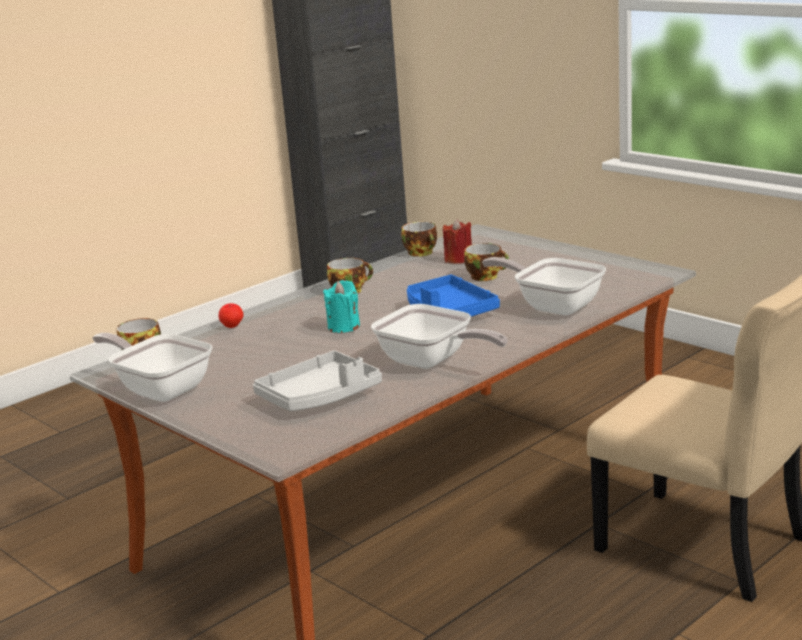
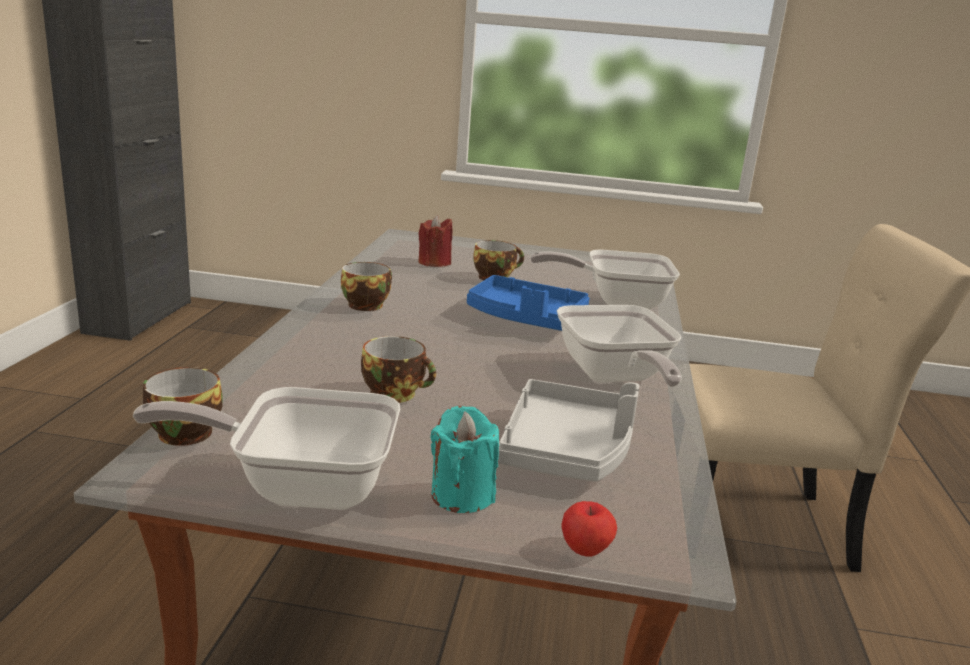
camera: 40 degrees left, 0 degrees up
apple [218,303,243,328] -> apple moved to [561,501,617,557]
turquoise candle [323,280,360,333] -> turquoise candle moved to [431,406,499,513]
frying pan [371,304,507,369] -> frying pan turned 75 degrees clockwise [557,305,682,387]
cup [401,222,437,257] -> cup moved to [361,336,436,403]

